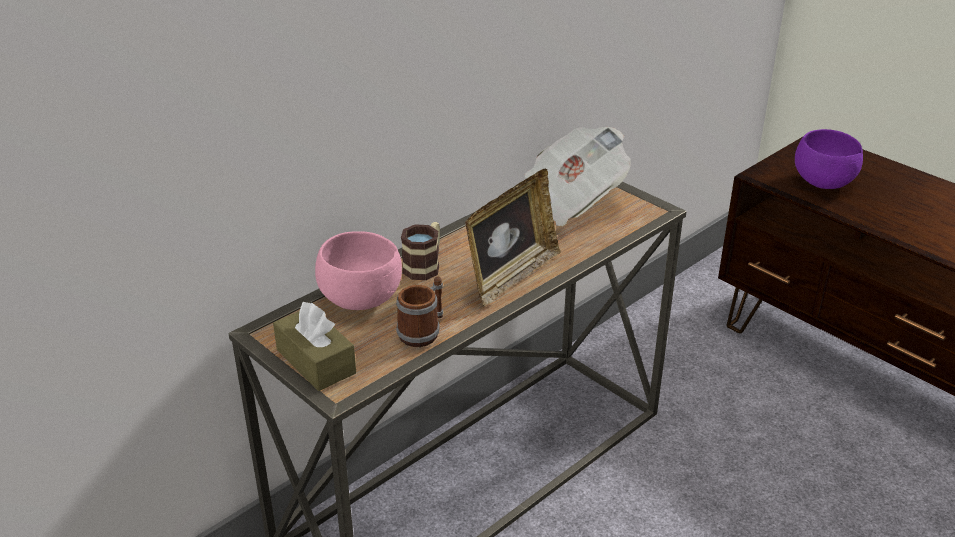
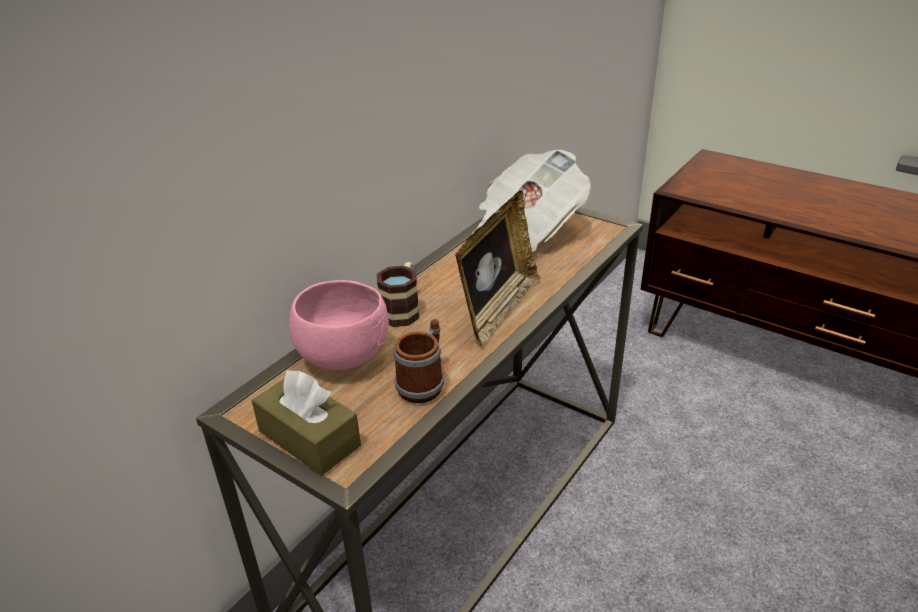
camera: 10 degrees left, 0 degrees up
purple bowl [795,129,863,189] -> none

